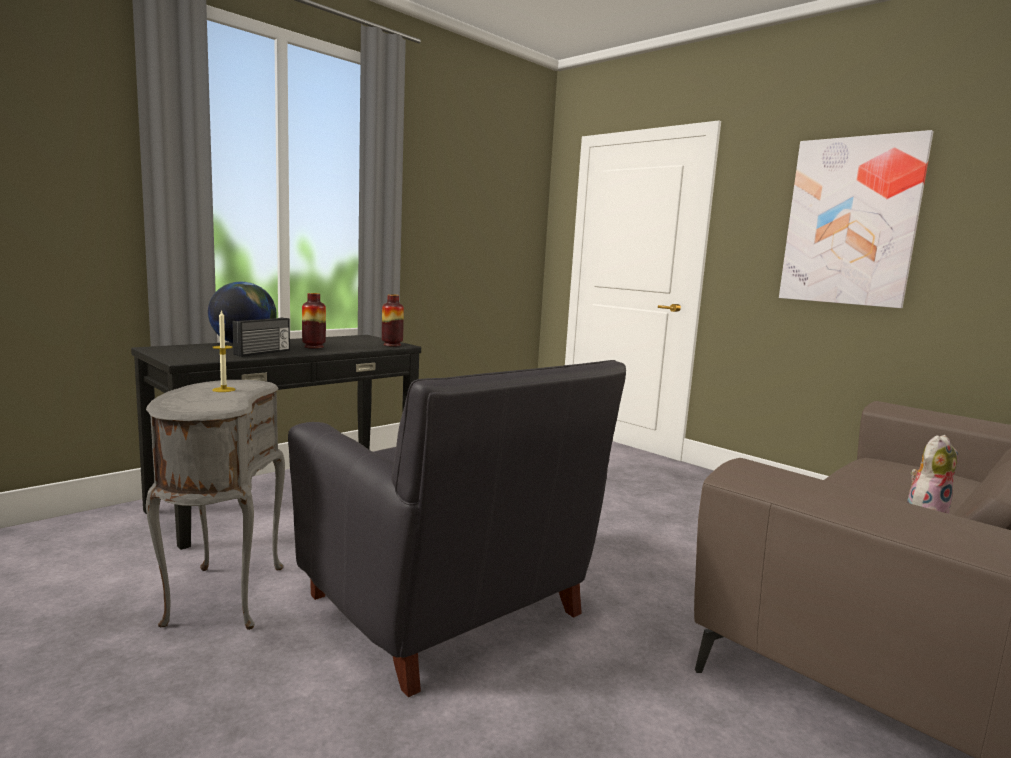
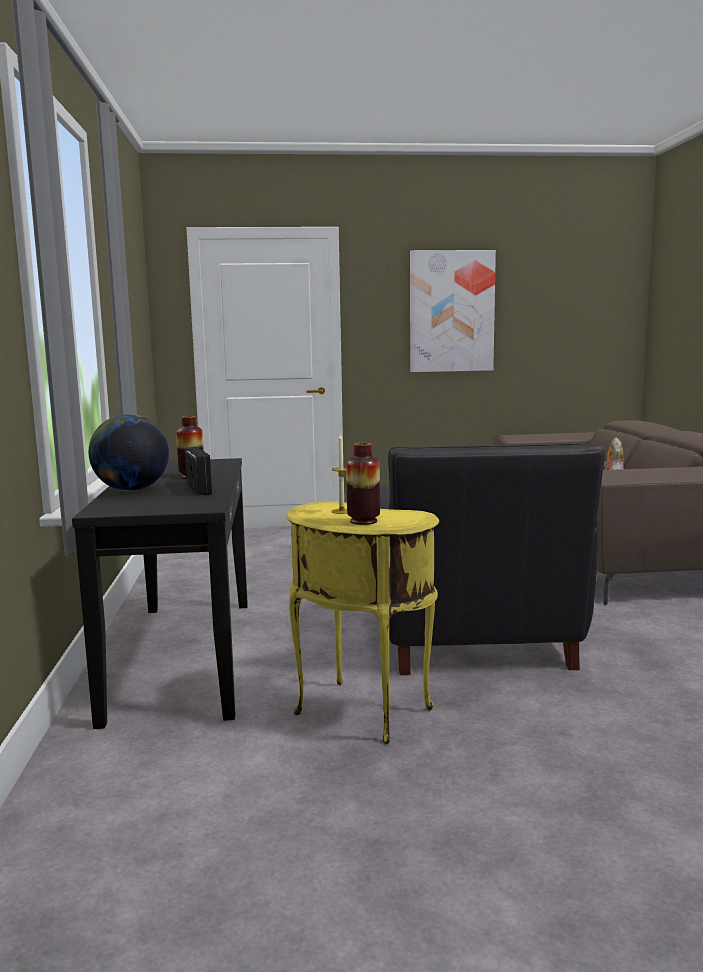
camera: 50 degrees left, 0 degrees up
grey side table [146,380,285,630] -> yellow side table [286,501,439,744]
black armchair [288,360,626,697] -> black armchair turned 90 degrees clockwise [380,443,605,675]
vase [382,294,404,347] -> vase moved to [346,443,380,525]

